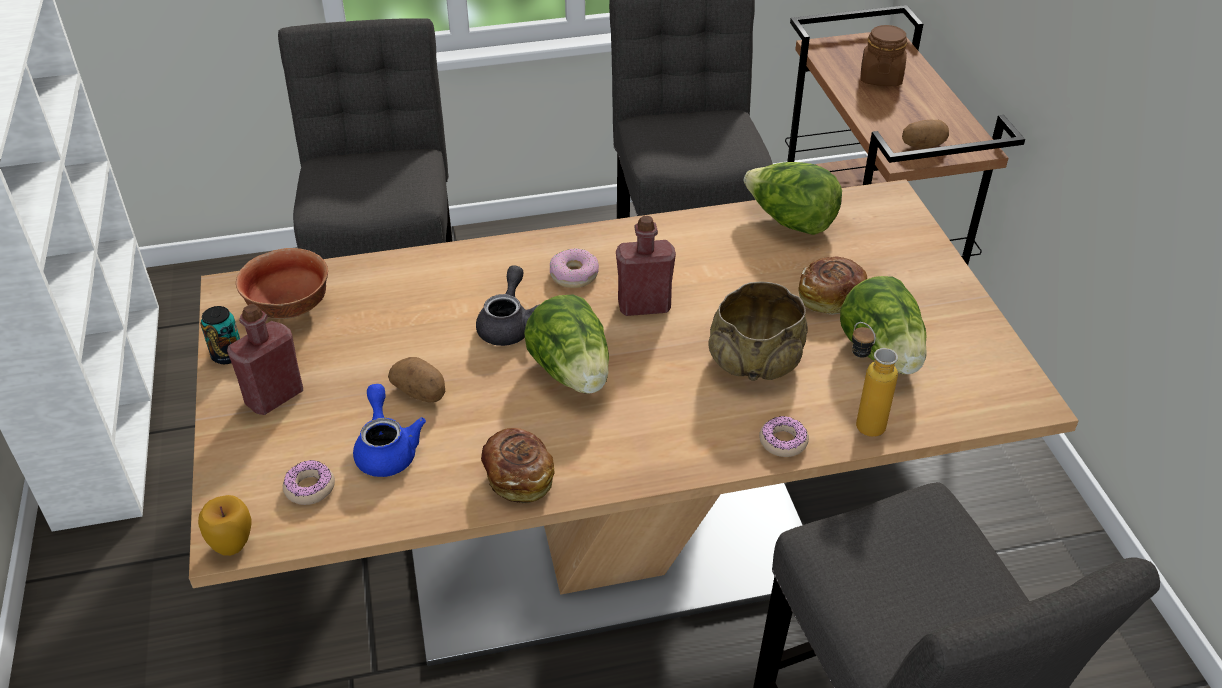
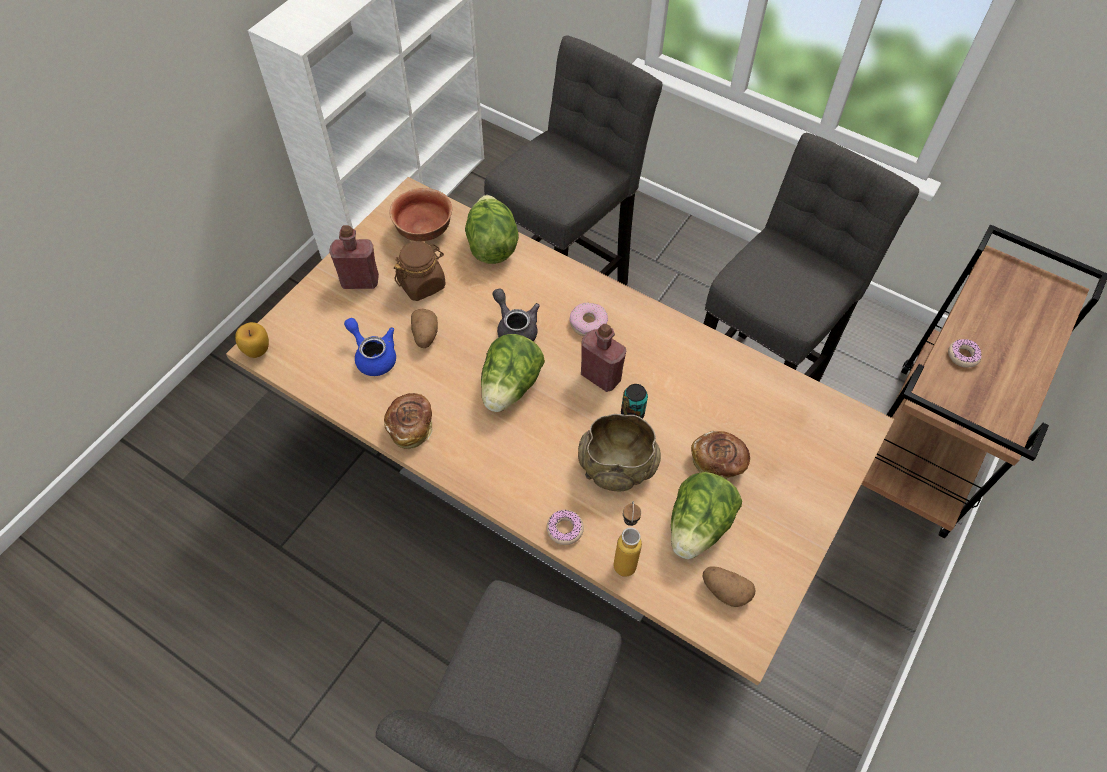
camera: 45 degrees right, 15 degrees up
can [201,306,240,364] -> can moved to [621,384,648,419]
donut [283,460,335,505] -> donut moved to [948,339,982,368]
blue teapot [353,384,426,477] -> blue teapot turned 75 degrees counterclockwise [344,318,396,376]
grey teapot [476,265,540,346] -> grey teapot turned 90 degrees counterclockwise [493,288,540,341]
lettuce [744,162,842,235] -> lettuce moved to [465,195,519,264]
brown jar [860,25,907,86] -> brown jar moved to [394,241,446,301]
potato [902,119,949,149] -> potato moved to [702,566,756,607]

